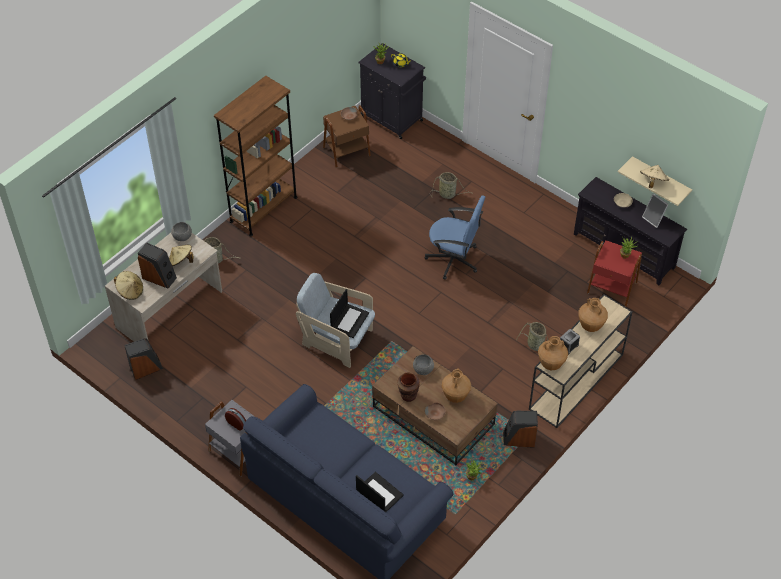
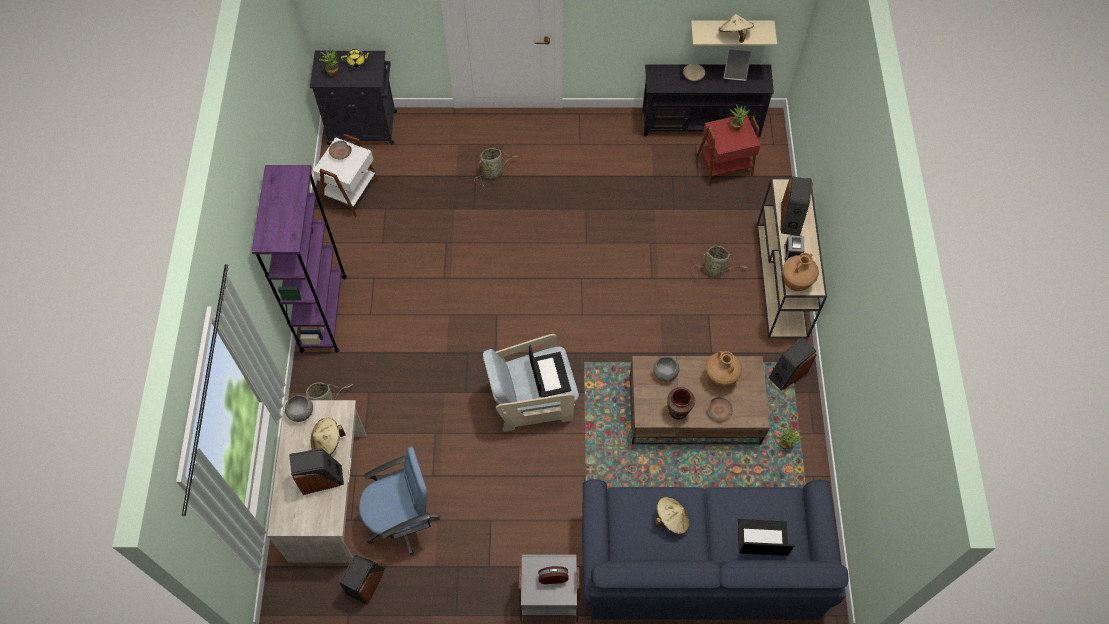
camera: 40 degrees left, 10 degrees up
beige hat [114,271,143,300] -> beige hat moved to [654,497,690,534]
brown bookcase [214,76,297,236] -> purple bookcase [251,165,347,352]
brown side table [323,105,371,168] -> white side table [313,134,379,217]
blue office chair [424,196,485,280] -> blue office chair moved to [359,446,440,556]
brown vase [578,298,608,332] -> speaker [781,177,813,236]

